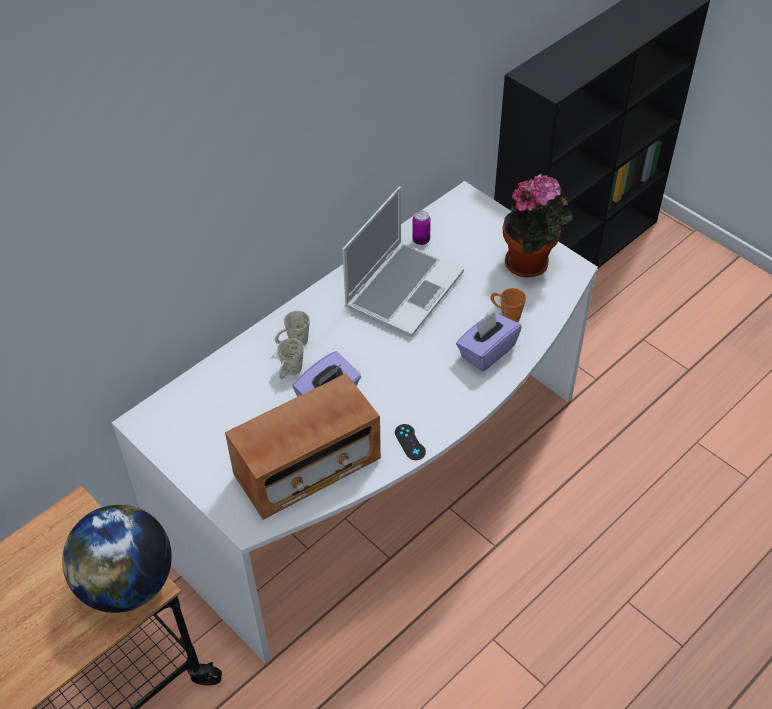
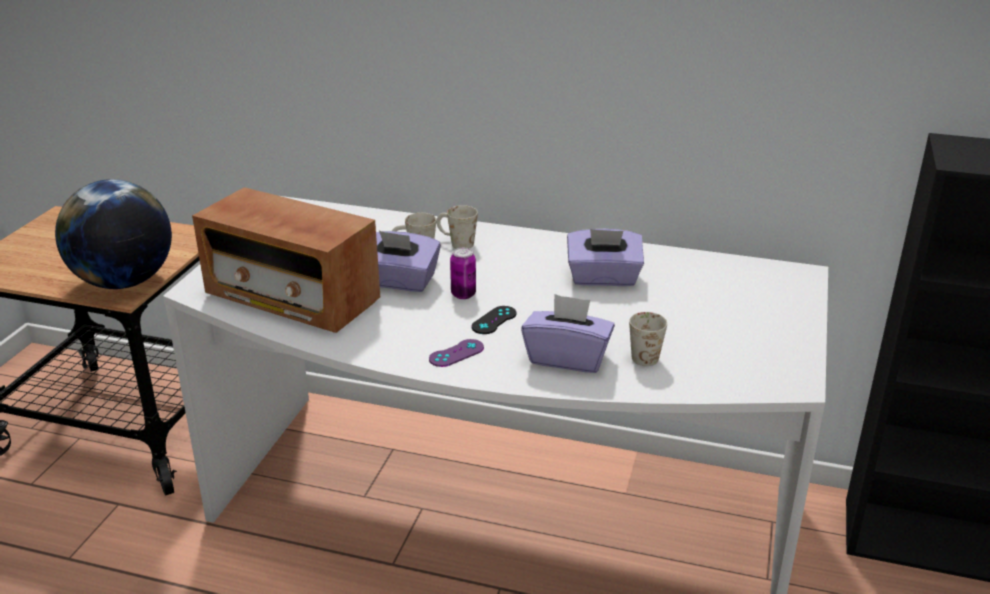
camera: 60 degrees right, 20 degrees down
laptop [342,186,464,337] -> purple tissue box [567,229,644,286]
black game controller [395,424,426,460] -> black game controller moved to [471,306,517,334]
can [412,211,431,245] -> can moved to [450,248,476,299]
orange mug [490,288,526,322] -> white mug [629,312,667,366]
potted plant [503,174,572,277] -> none
none -> purple game controller [429,339,484,367]

